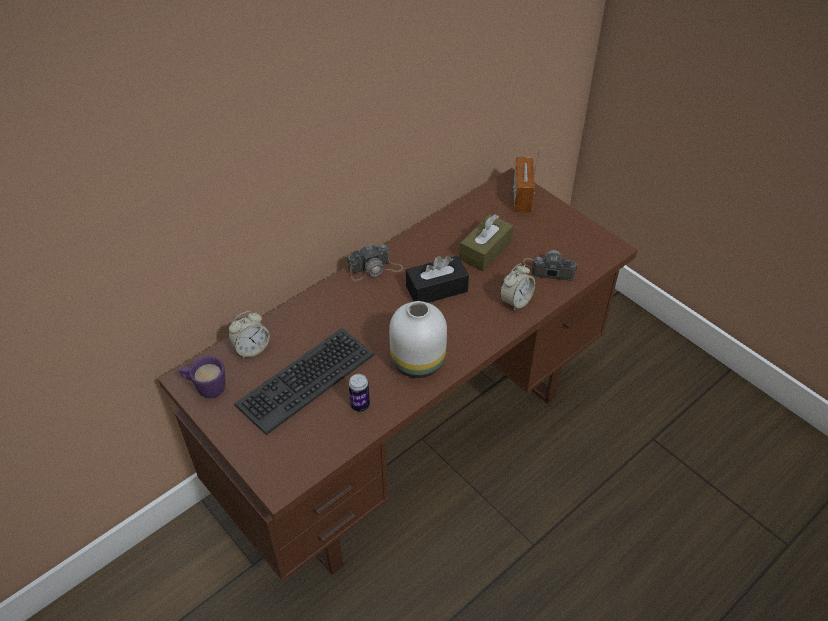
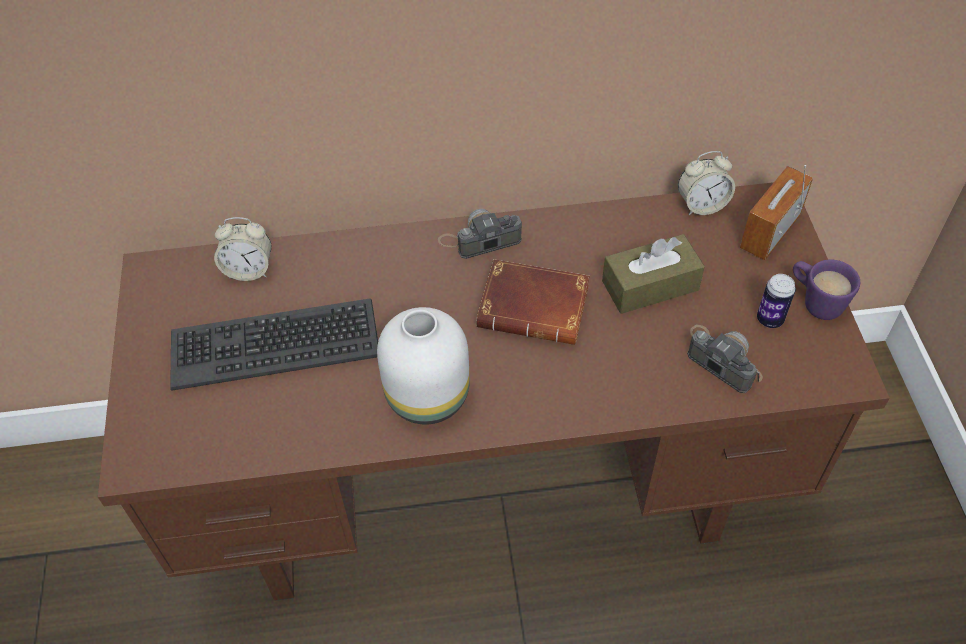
camera: 35 degrees right, 5 degrees up
purple mug [180,356,225,398] -> purple mug moved to [793,259,860,320]
camera [347,244,403,281] -> camera turned 150 degrees clockwise [438,209,522,259]
can [348,374,370,412] -> can moved to [757,274,796,328]
black tissue box [406,256,469,303] -> brown book [476,259,590,345]
alarm clock [500,263,535,311] -> alarm clock moved to [678,151,735,215]

